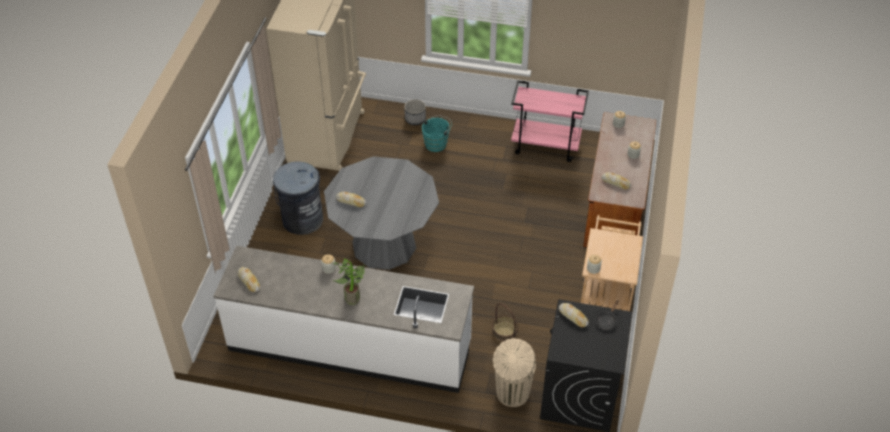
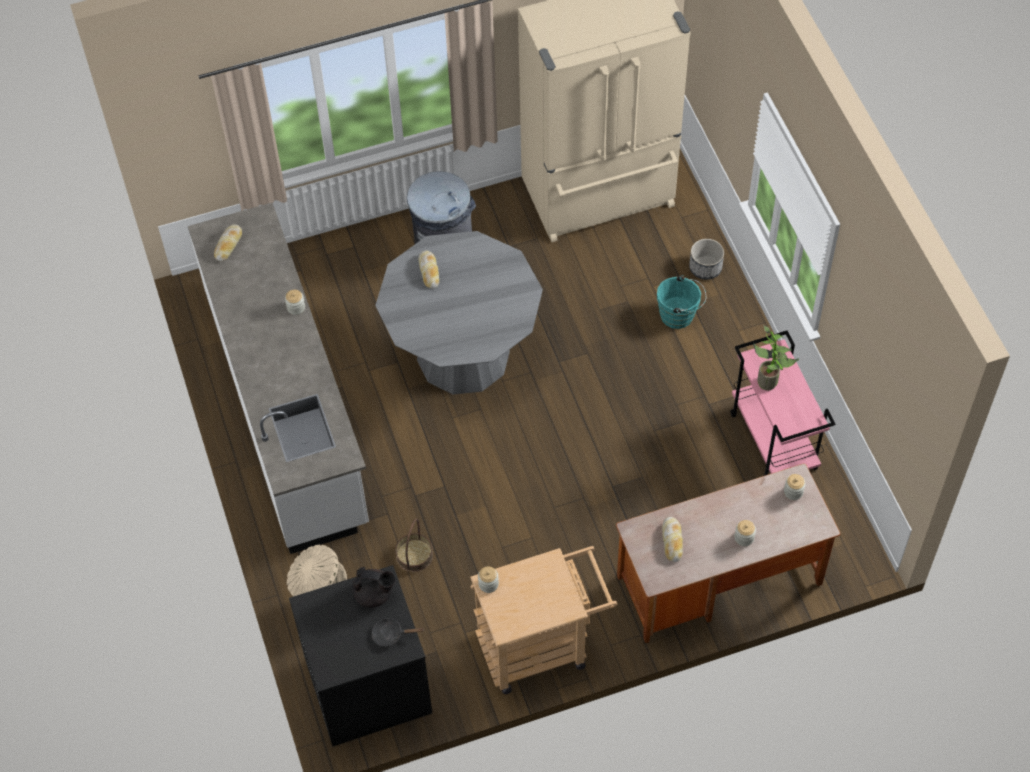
camera: 60 degrees right, 10 degrees up
potted plant [332,259,365,305] -> potted plant moved to [753,325,799,390]
bread [559,303,589,327] -> black teapot [352,567,396,608]

